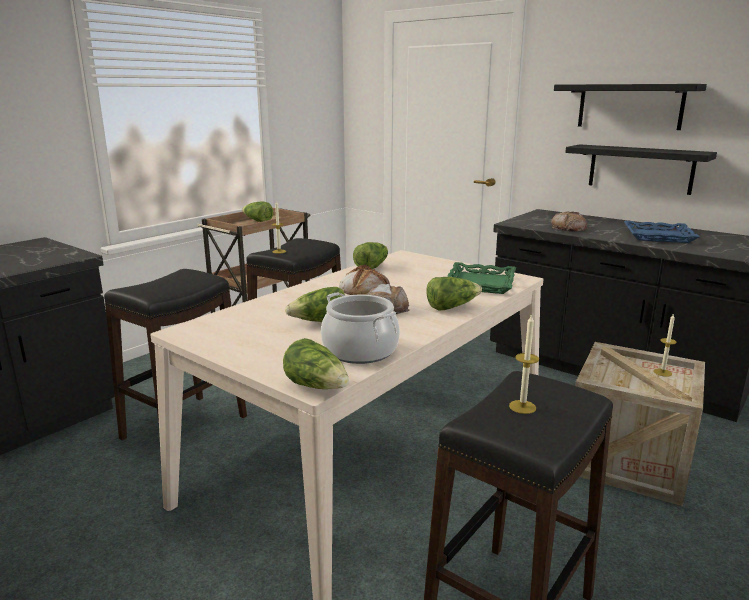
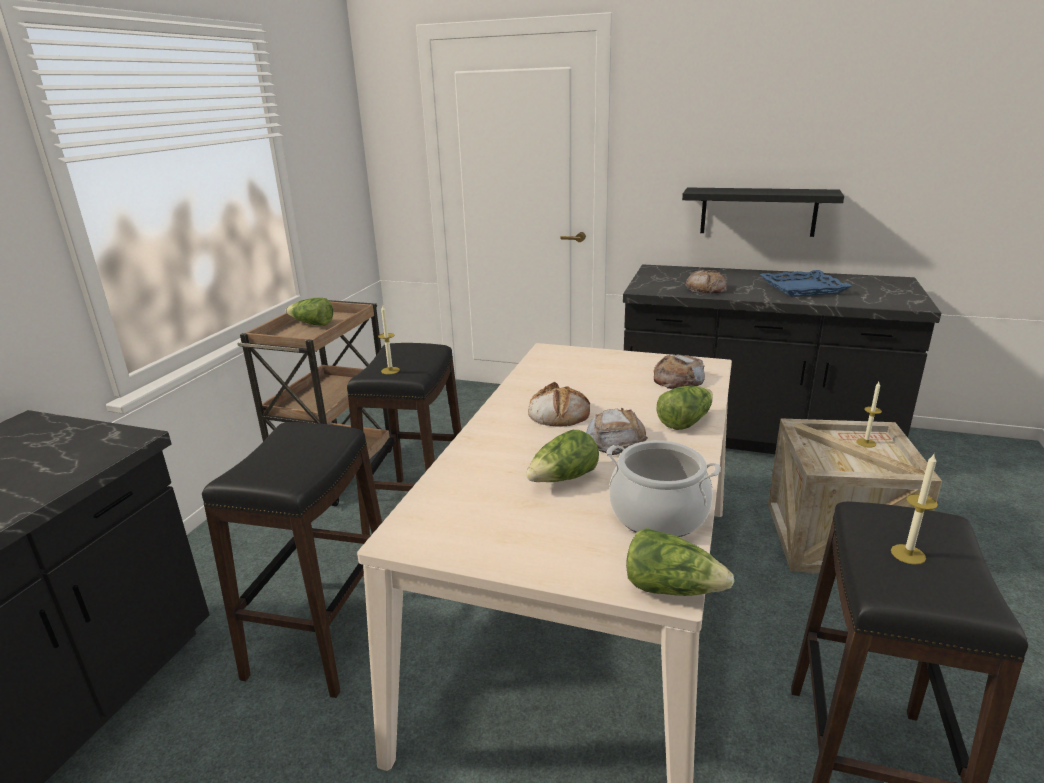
camera: 20 degrees left, 5 degrees up
lettuce [353,242,388,269] -> none
green tray [448,262,516,294] -> bread [654,355,705,389]
black shelf [554,84,707,130] -> none

